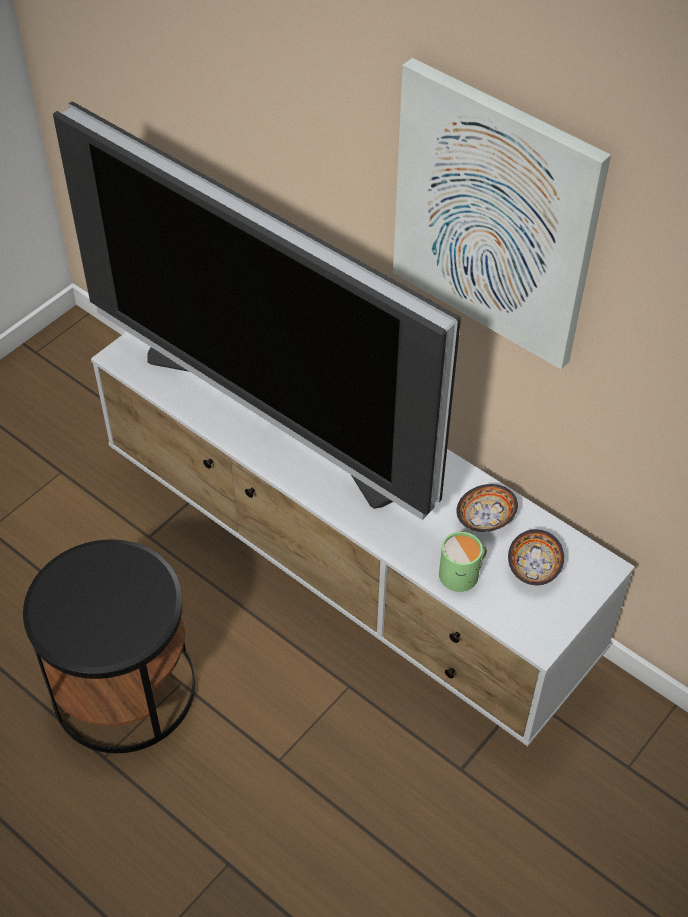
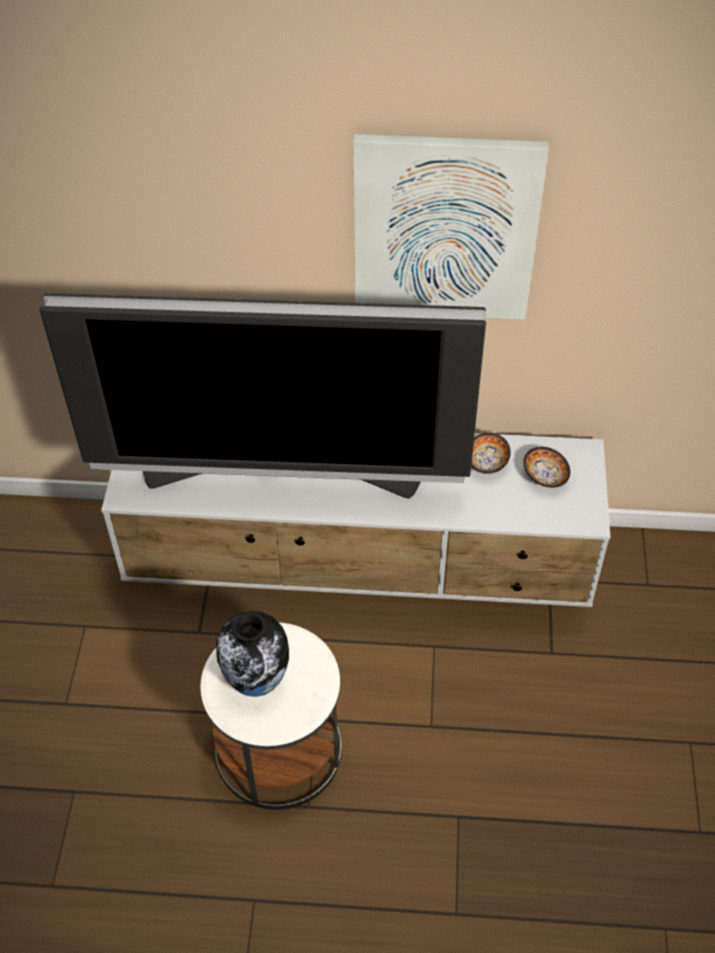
camera: 35 degrees left, 0 degrees up
black side table [23,540,195,753] -> white side table [200,622,342,810]
green mug [439,532,487,592] -> none
none -> vase [216,611,289,697]

